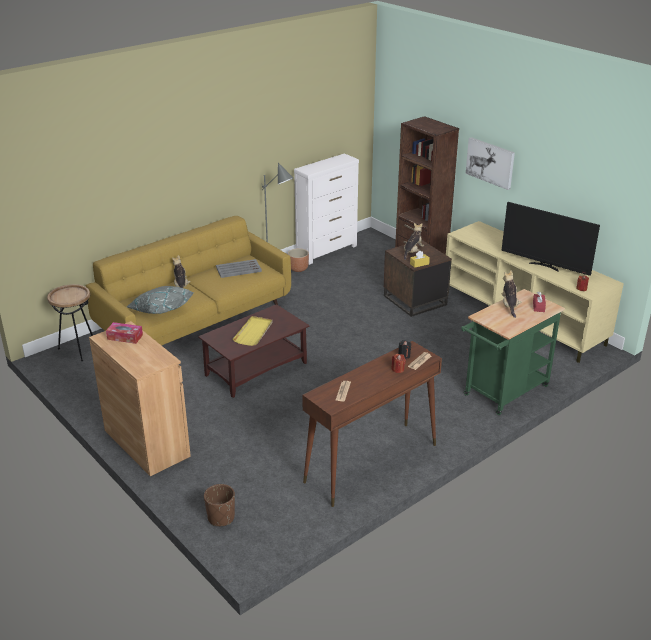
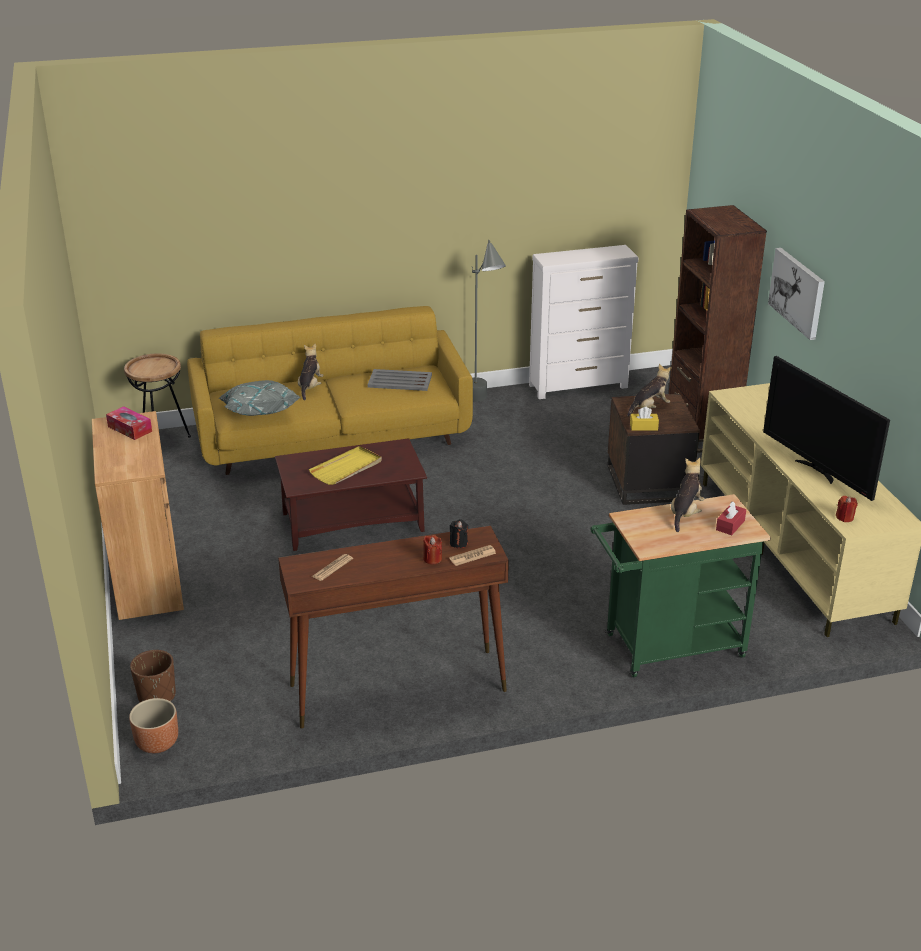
camera: 25 degrees right, 0 degrees up
brown planter [288,248,309,272] -> brown planter moved to [129,698,178,753]

